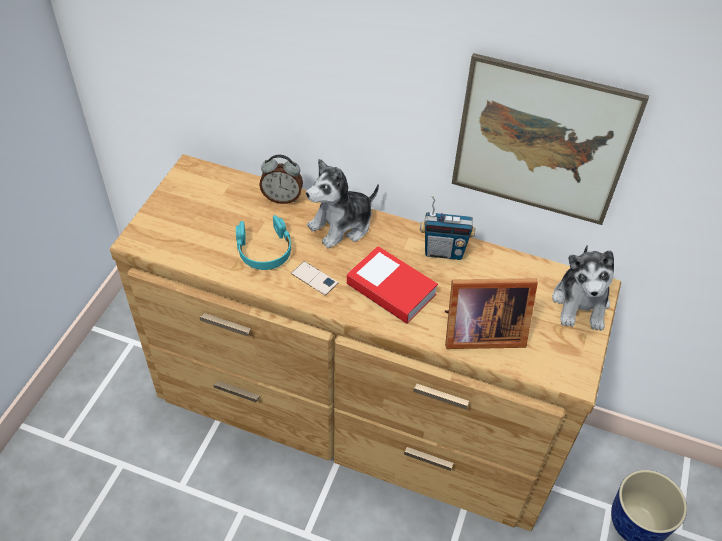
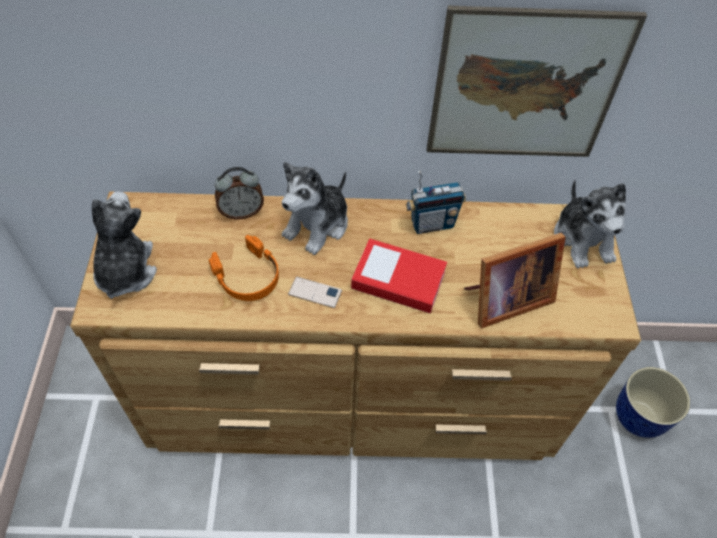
camera: 20 degrees left, 5 degrees up
turquoise headphones [236,215,291,270] -> orange headphones [209,235,279,301]
none -> plush toy [92,191,157,299]

